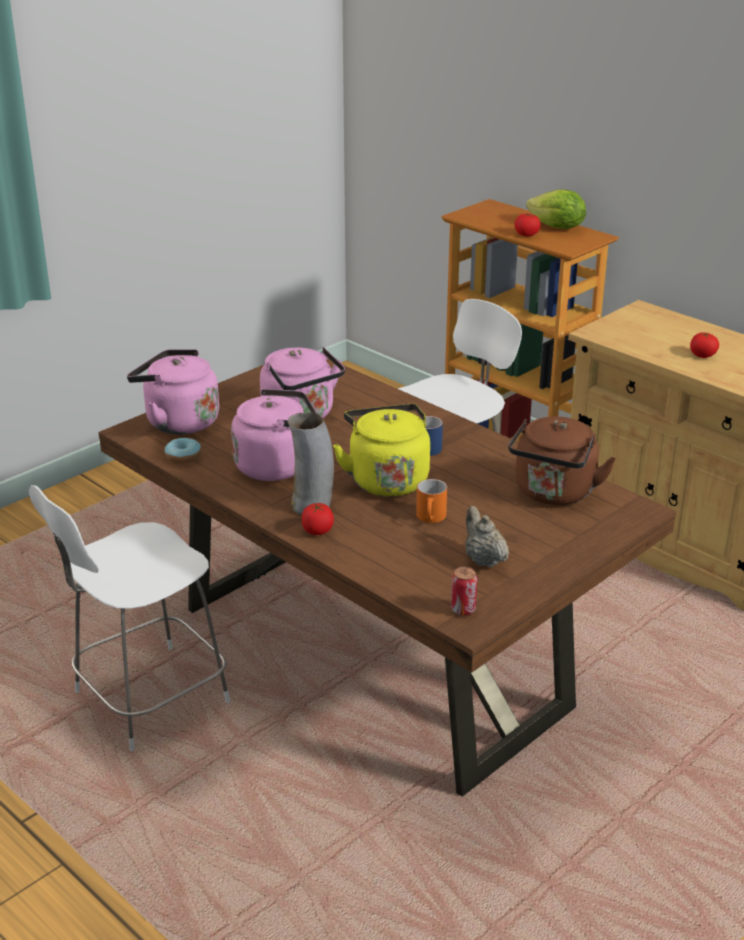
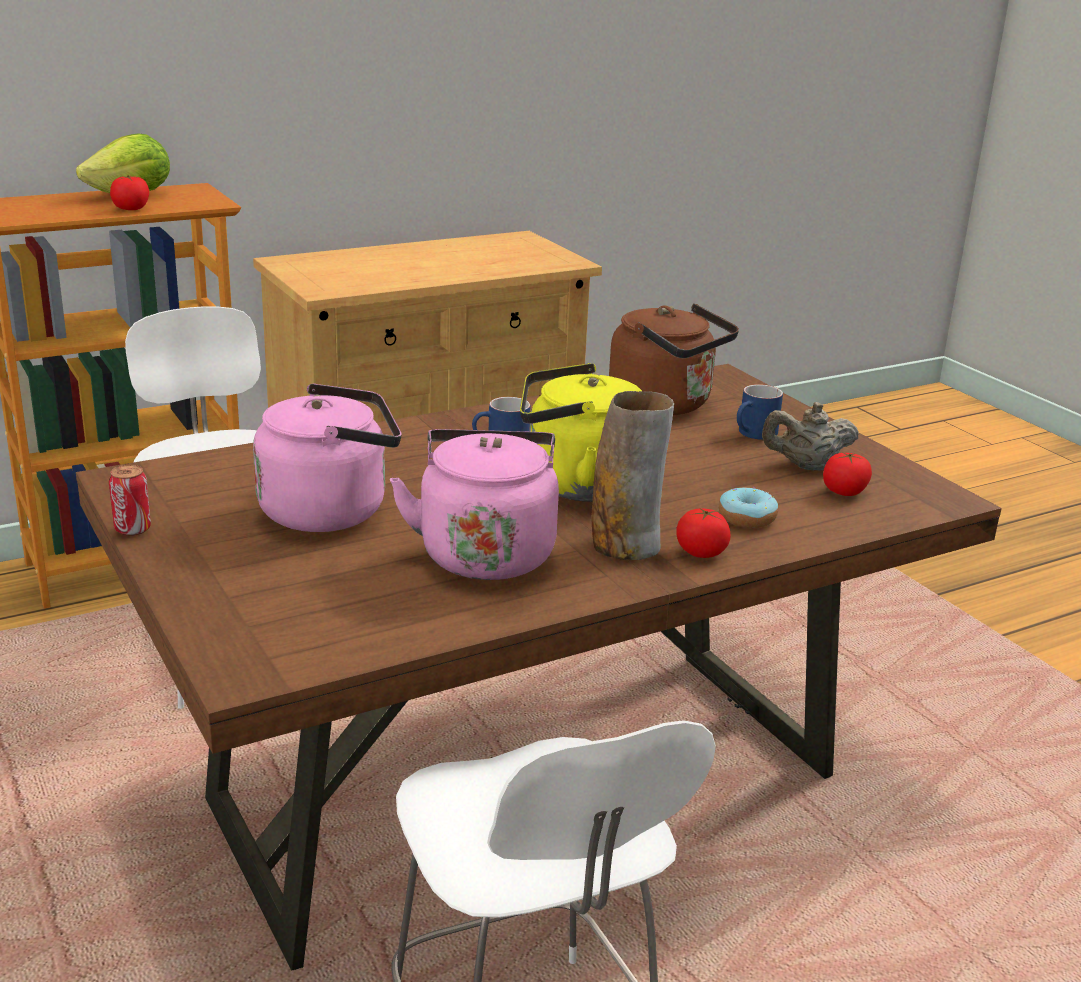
camera: 75 degrees left, 5 degrees down
pink kettle [127,349,219,434] -> none
donut [165,437,201,464] -> donut moved to [719,487,778,528]
orange mug [416,479,447,523] -> none
can [451,567,478,616] -> can moved to [109,465,151,536]
tomato [690,332,719,358] -> tomato moved to [823,452,872,496]
none -> blue mug [737,384,783,440]

